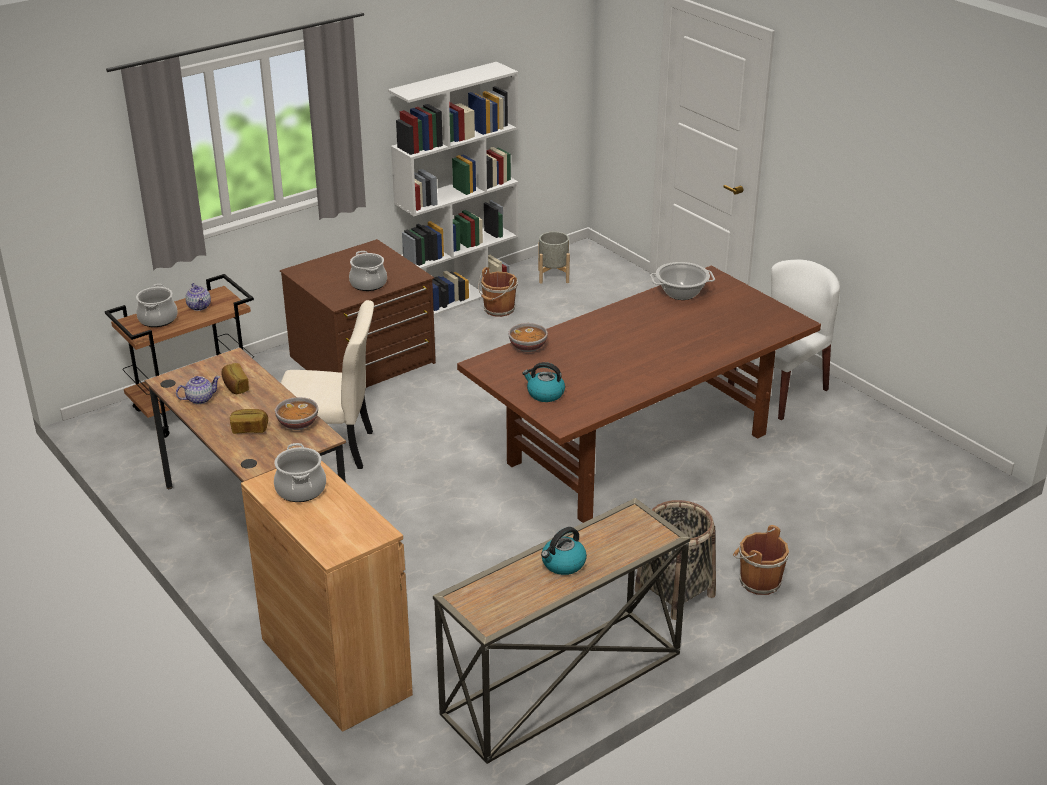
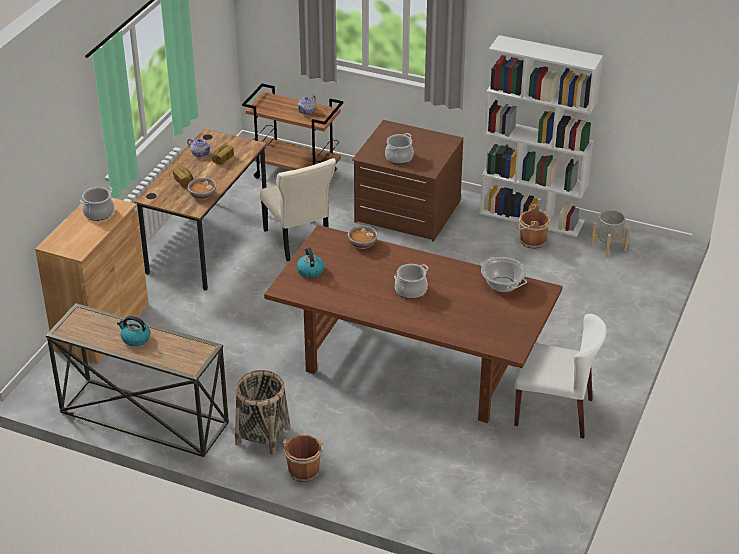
camera: 60 degrees right, 5 degrees up
cooking pot [136,284,178,327] -> cooking pot moved to [394,264,429,299]

